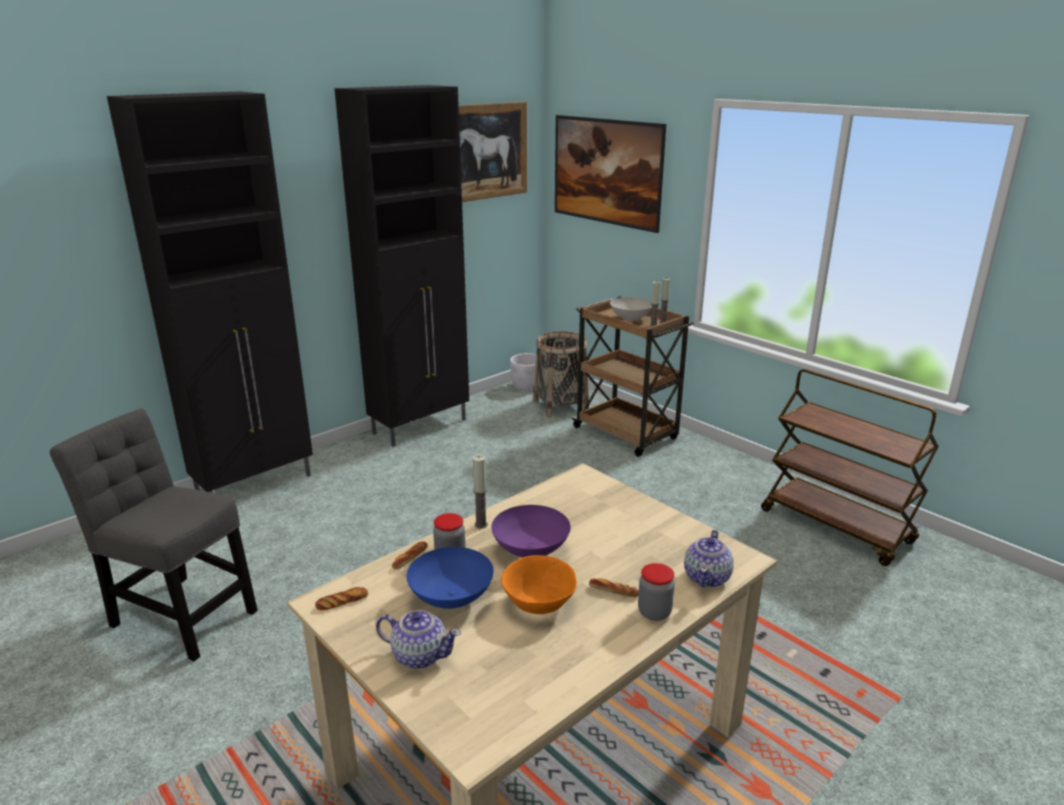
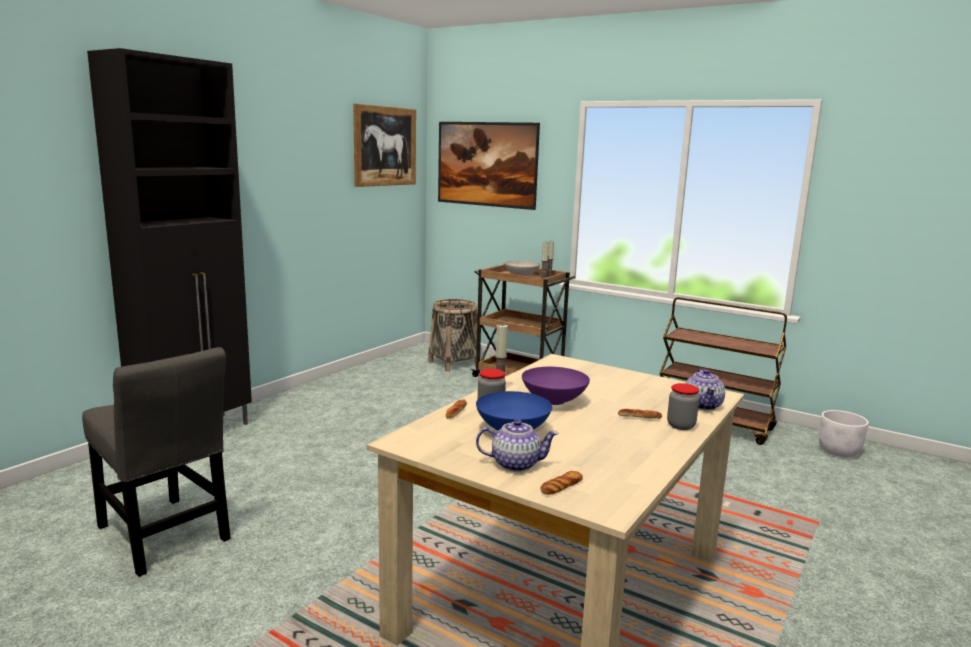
camera: 15 degrees left, 10 degrees down
grey chair [50,408,258,661] -> grey chair turned 150 degrees counterclockwise [82,347,231,577]
bread [315,587,368,610] -> bread moved to [540,471,583,495]
black cabinet [334,85,469,447] -> none
orange bowl [501,555,577,614] -> none
white planter [510,353,536,391] -> white planter moved to [819,410,869,458]

